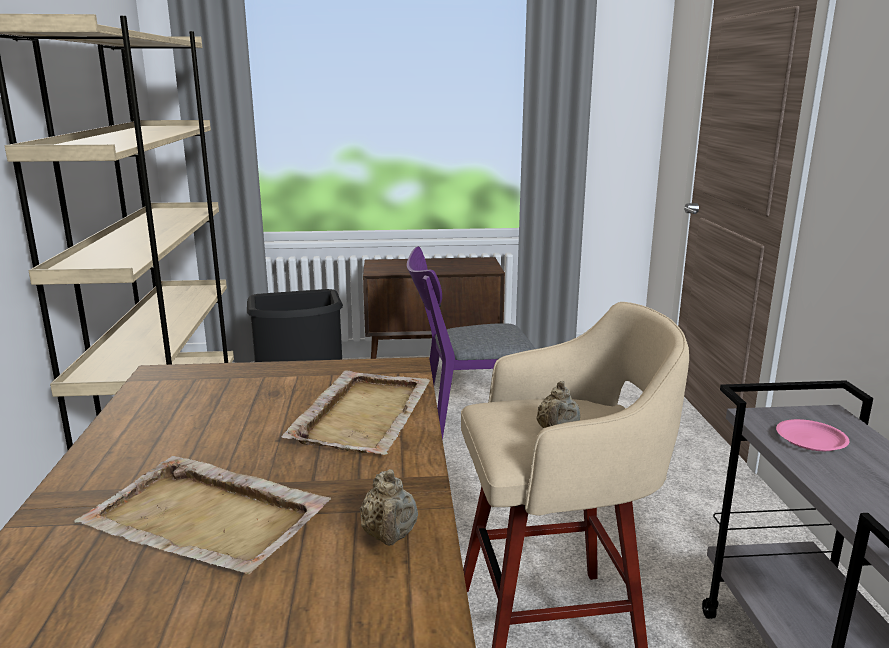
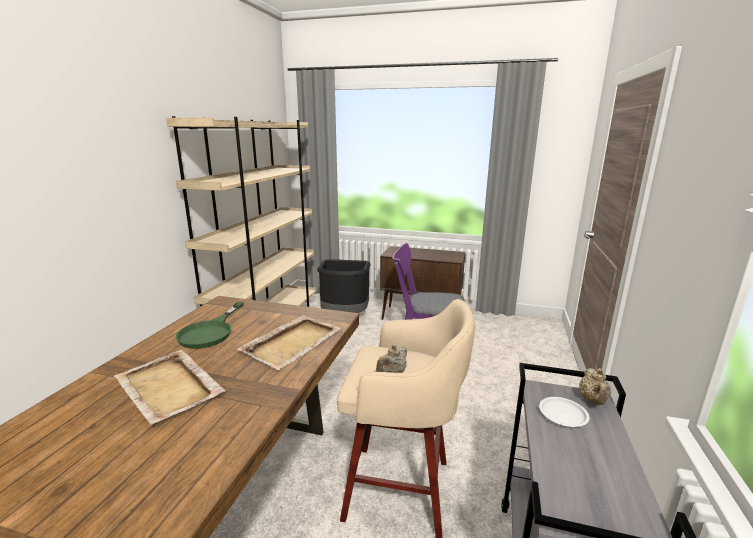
camera: 20 degrees right, 0 degrees up
beige teapot [360,469,418,546] -> beige teapot moved to [579,368,611,405]
pink plate [776,419,849,451] -> white plate [539,397,589,427]
none -> green frying pan [175,302,244,349]

